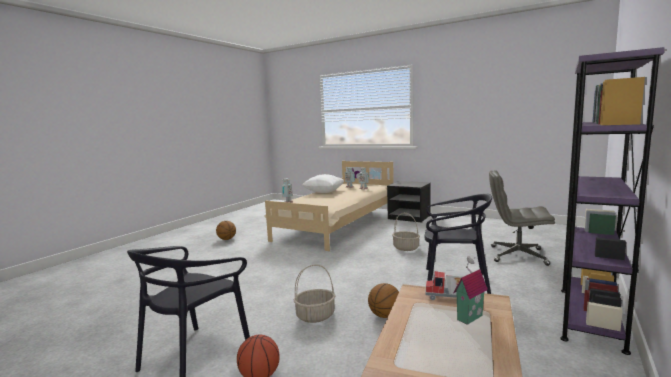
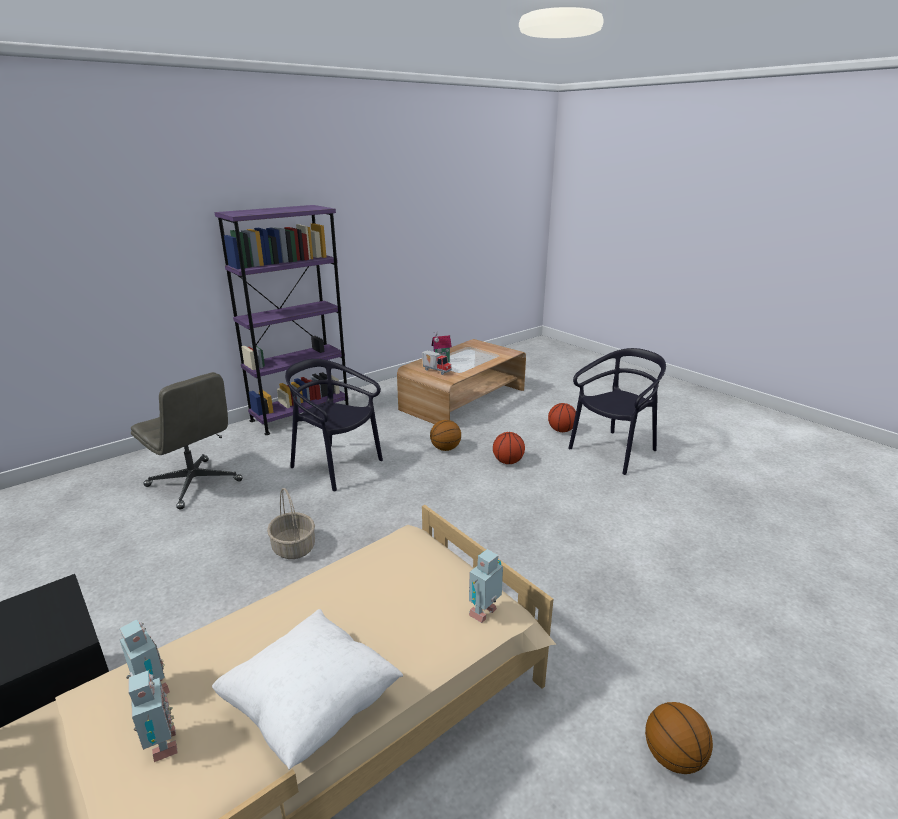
camera: 160 degrees left, 15 degrees up
basket [294,264,336,323] -> basketball [493,432,525,464]

